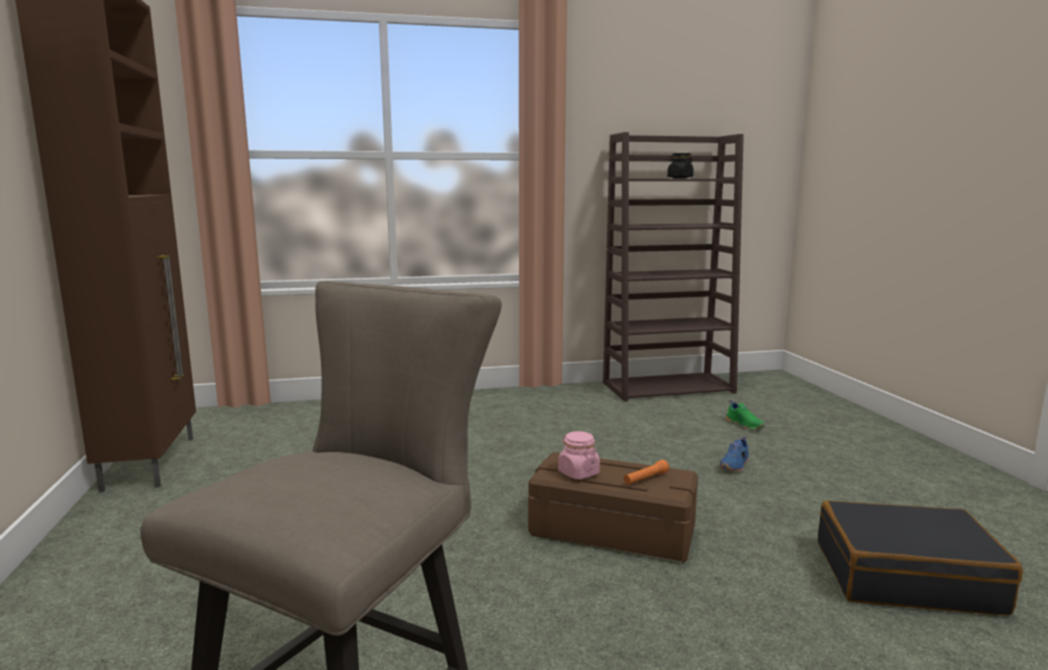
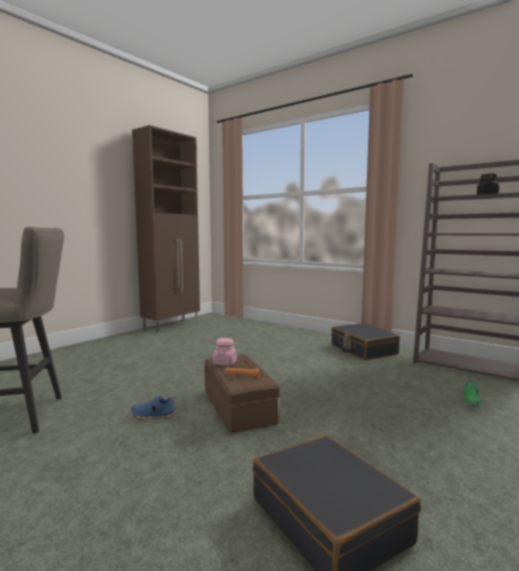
camera: 50 degrees right, 5 degrees down
blue shoe [719,436,749,472] -> blue shoe moved to [131,395,177,420]
none -> black suitcase [331,323,400,360]

